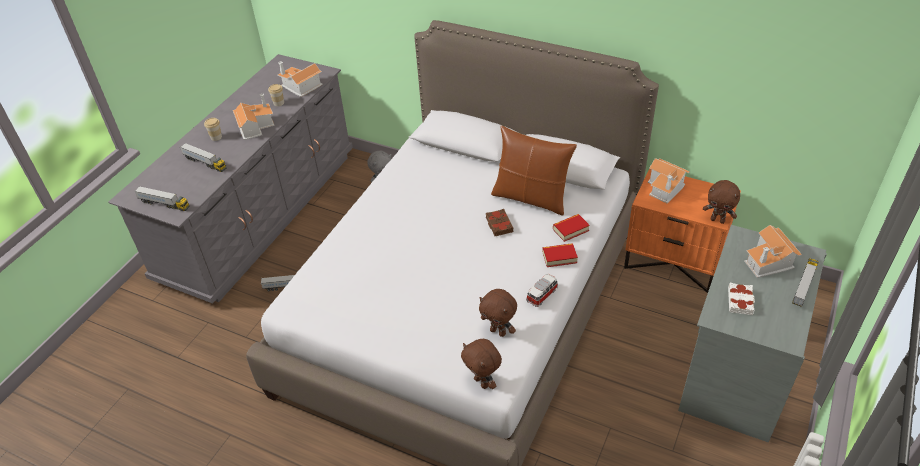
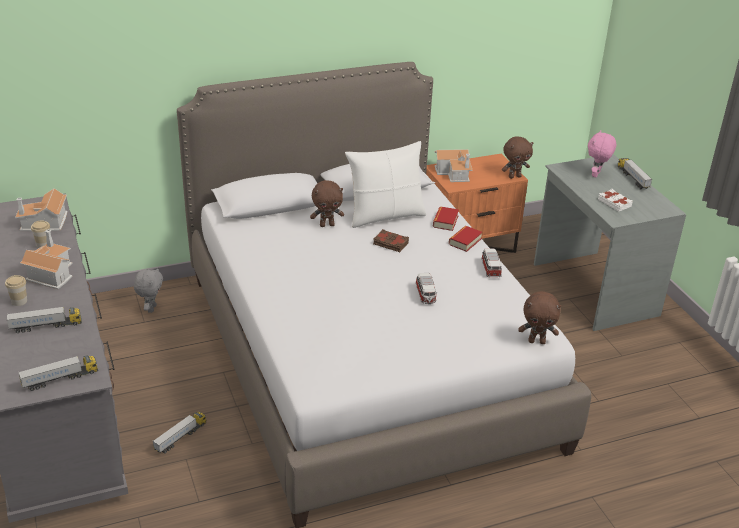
camera: 50 degrees left, 10 degrees down
brown plush toy [479,289,517,337] -> brown plush toy moved to [310,180,344,227]
brown pillow [491,126,577,215] -> white pillow [345,141,426,228]
toy house [744,225,802,278] -> pink plush toy [588,130,616,178]
none -> toy car [415,273,436,304]

